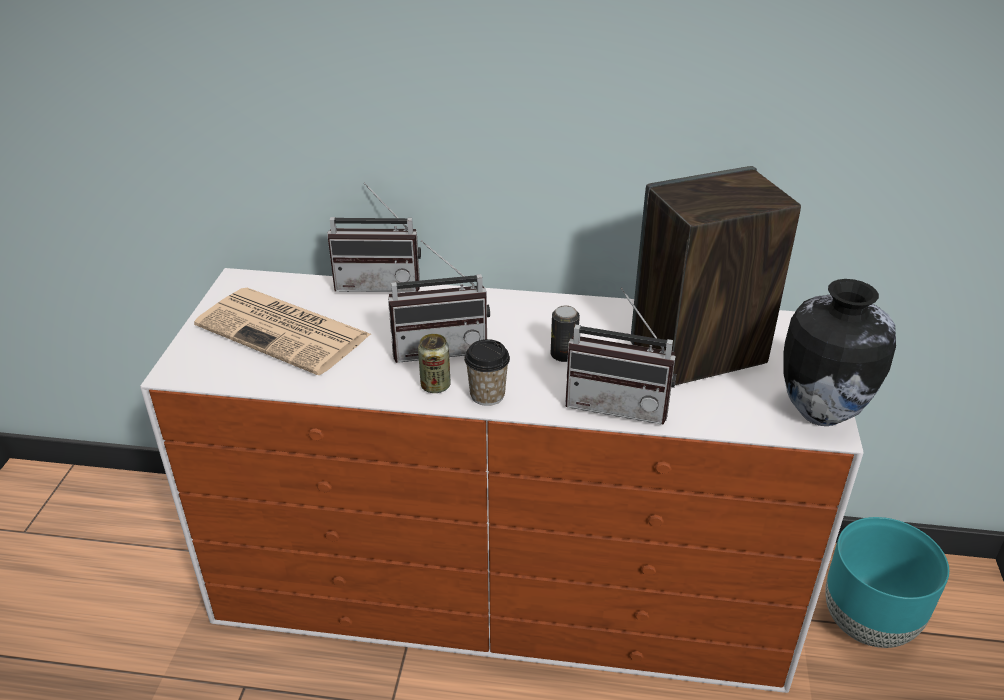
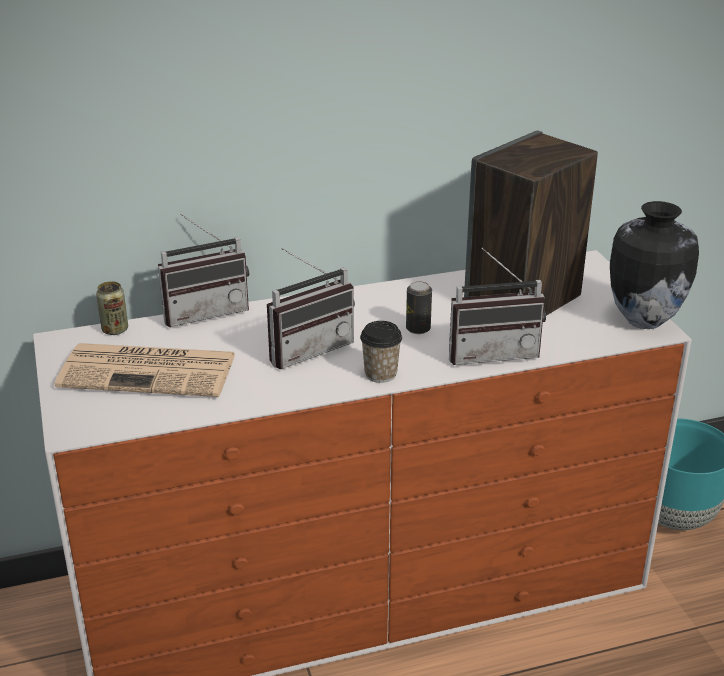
camera: 25 degrees left, 5 degrees down
can [418,334,451,393] -> can moved to [96,281,128,335]

